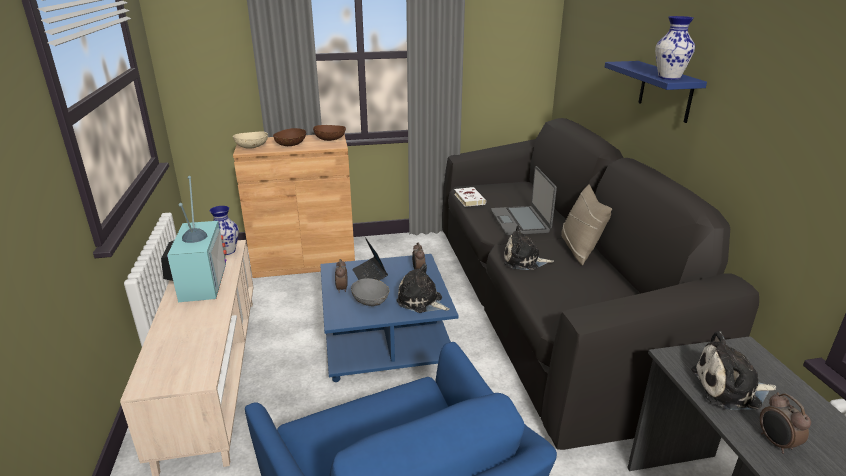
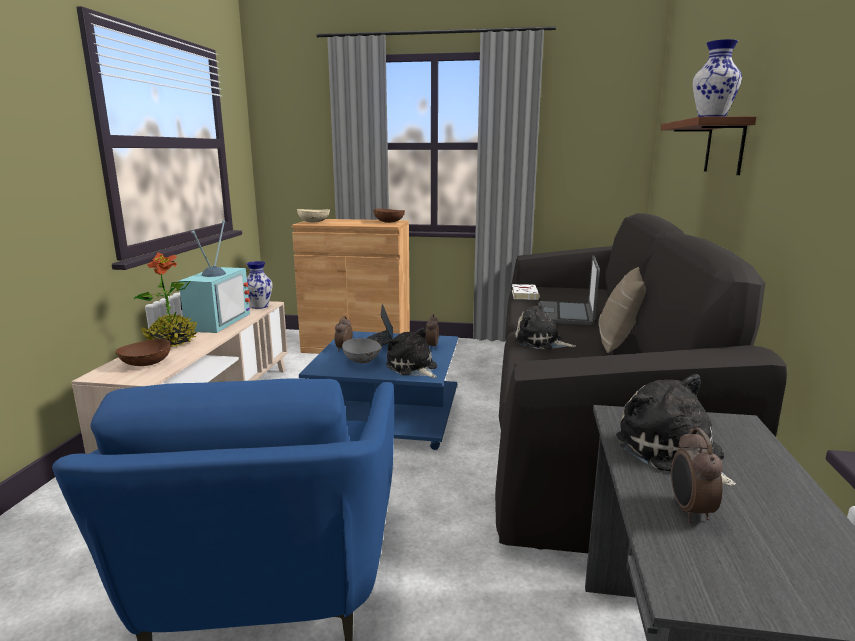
camera: 20 degrees right, 10 degrees down
brown bowl [273,128,306,146] -> brown bowl moved to [115,339,171,366]
blue shelf [605,61,707,123] -> brown shelf [661,116,757,175]
plush toy [691,331,776,410] -> plush toy turned 45 degrees clockwise [616,374,736,486]
none -> potted plant [134,252,198,347]

